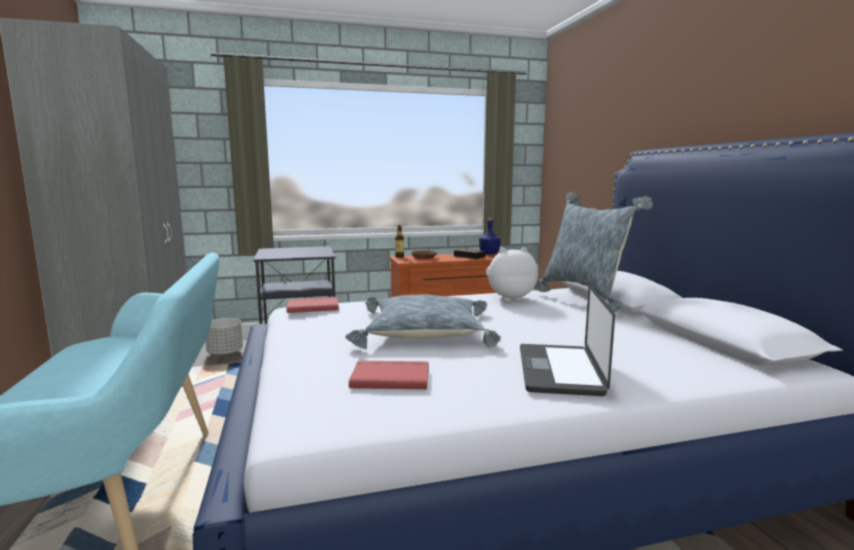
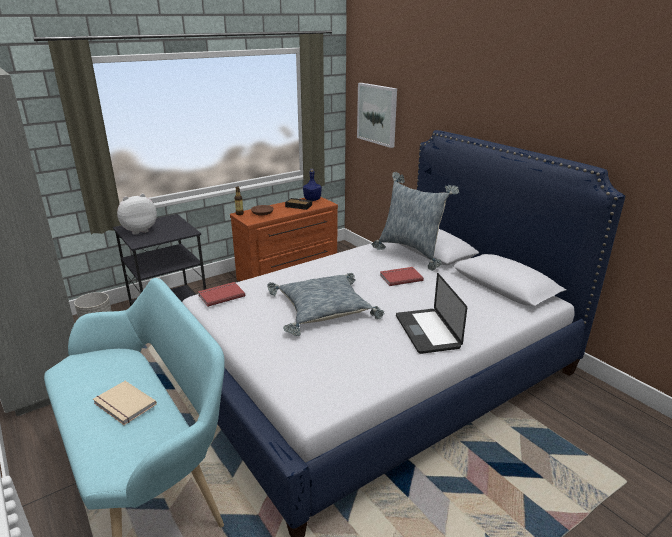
camera: 20 degrees left, 15 degrees up
red book [349,361,429,389] -> red book moved to [380,267,424,286]
plush toy [486,247,538,301] -> plush toy moved to [117,194,157,235]
none -> beige book [93,381,157,425]
none -> picture [357,83,397,148]

